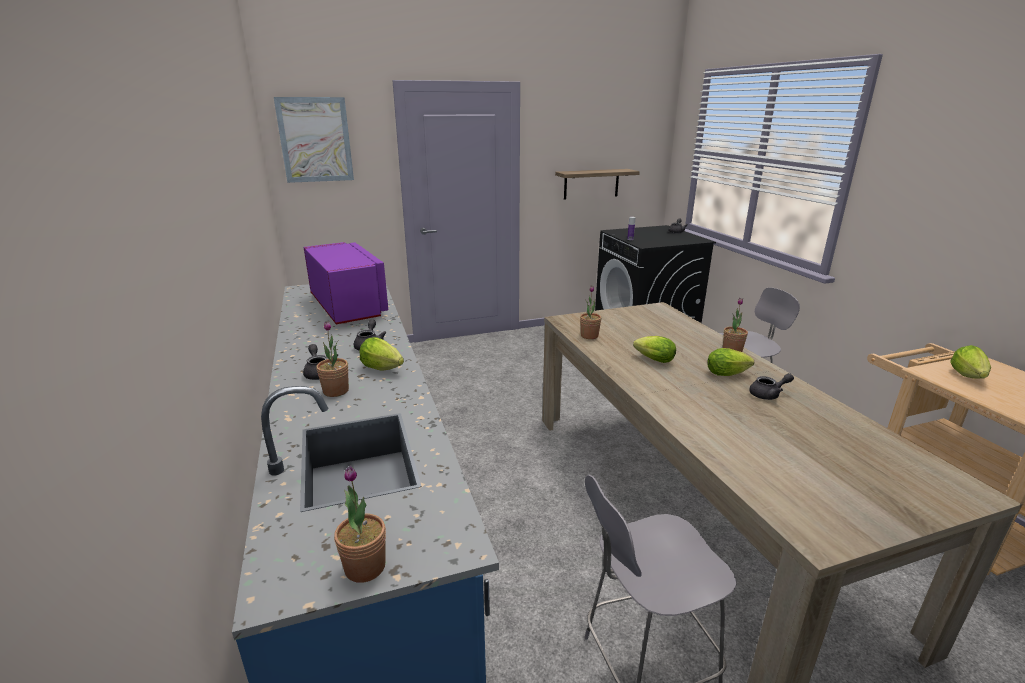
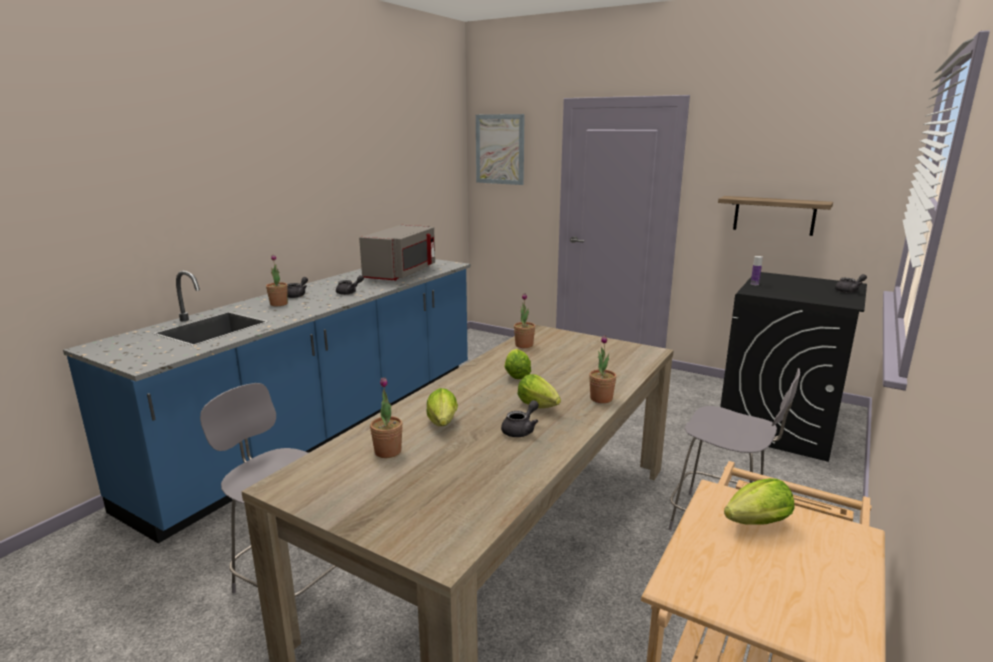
camera: 50 degrees right, 5 degrees down
purple microwave [304,242,388,324] -> grey microwave [359,224,435,281]
potted plant [334,465,386,583] -> potted plant moved to [370,377,403,458]
lettuce [359,337,404,370] -> lettuce moved to [426,388,458,426]
grey teapot [749,373,794,400] -> grey teapot turned 90 degrees counterclockwise [501,400,539,437]

